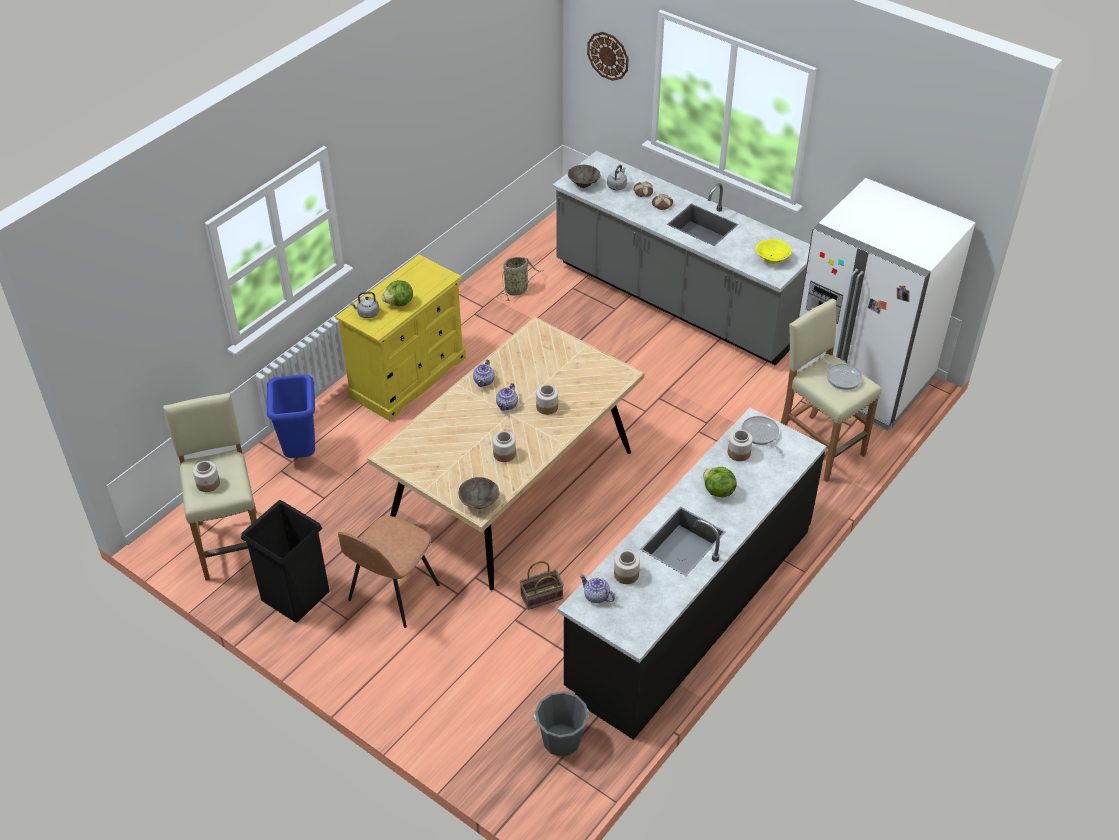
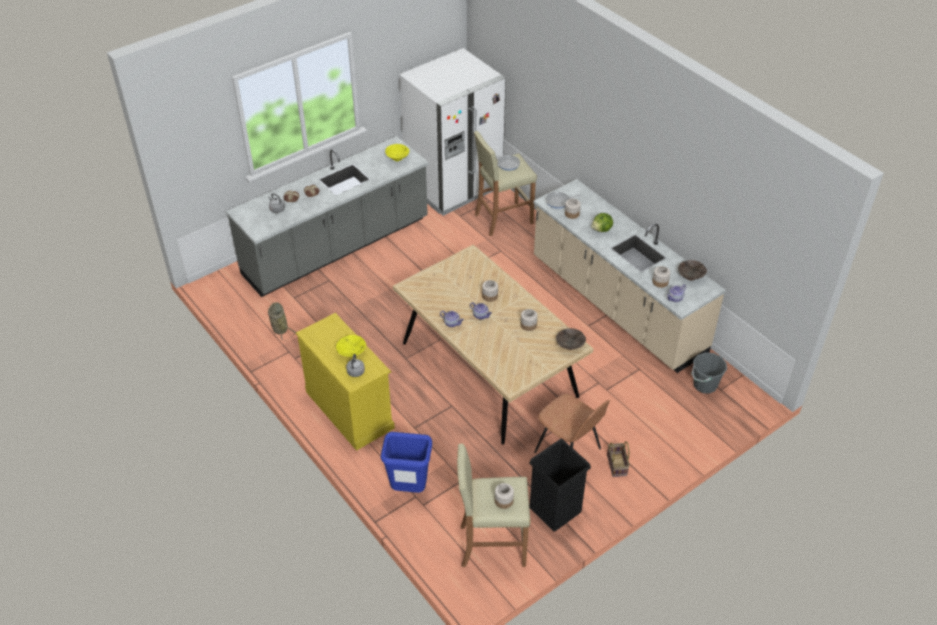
camera: 75 degrees left, 0 degrees up
lettuce [382,280,413,307] -> yellow bowl [336,335,366,357]
basket [520,561,564,610] -> basket moved to [607,441,630,477]
black counter [558,408,827,740] -> beige counter [533,179,726,373]
brown bowl [568,165,600,188] -> brown bowl moved to [678,260,707,281]
wall clock [587,32,628,81] -> none

